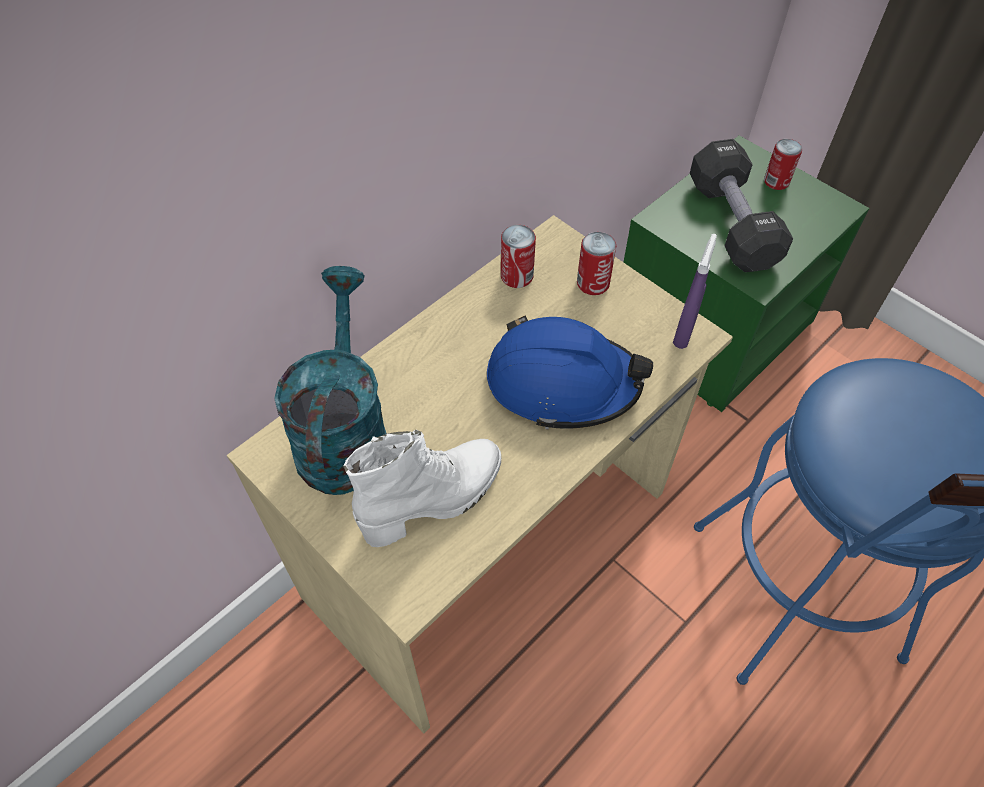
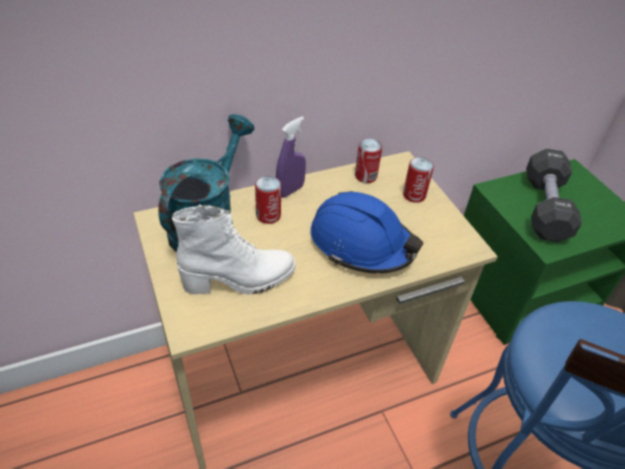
camera: 20 degrees right, 10 degrees down
purple spray bottle [673,234,717,349] -> purple spray bottle moved to [276,116,306,198]
can [764,139,802,190] -> can moved to [255,176,281,224]

